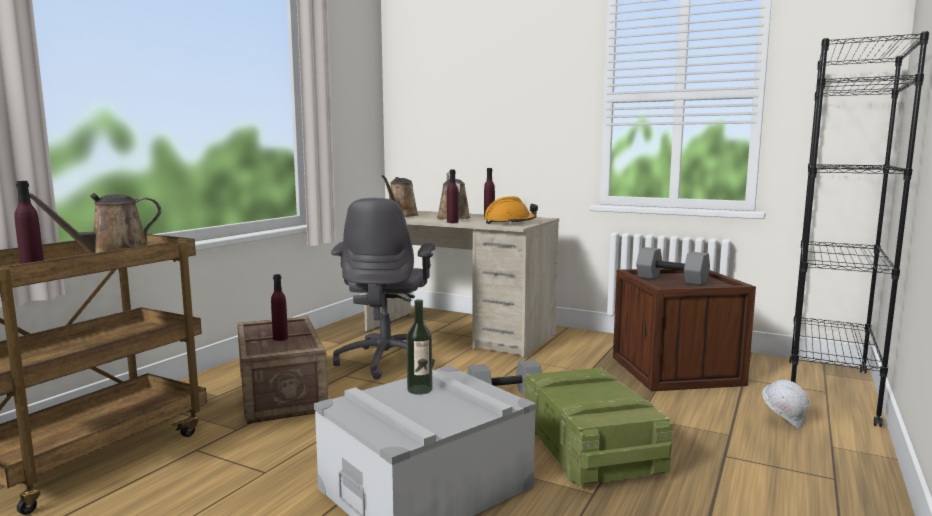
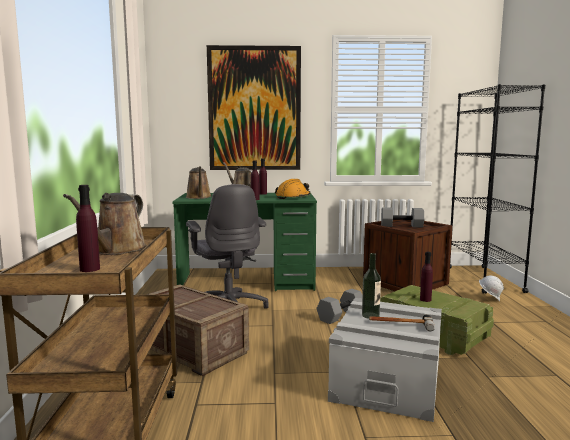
camera: 30 degrees left, 0 degrees up
purple bottle [271,274,288,341] -> purple bottle moved to [420,252,433,302]
beige desk [364,211,559,358] -> green desk [172,193,317,291]
none -> picture [207,45,301,170]
none -> hammer [369,314,435,331]

